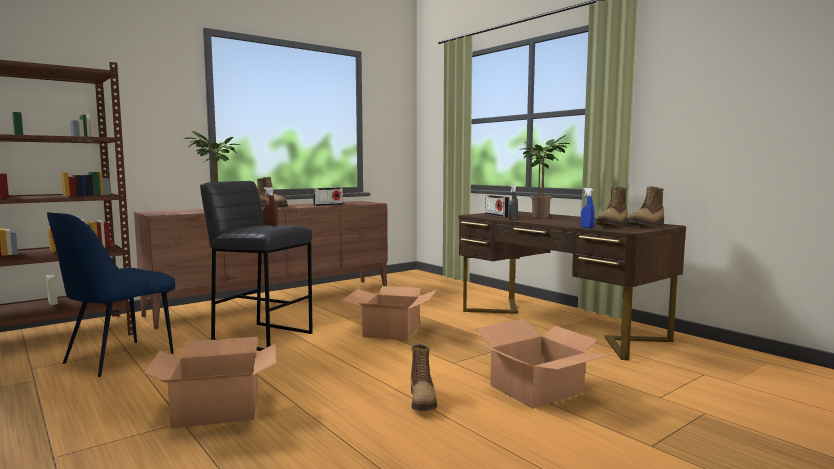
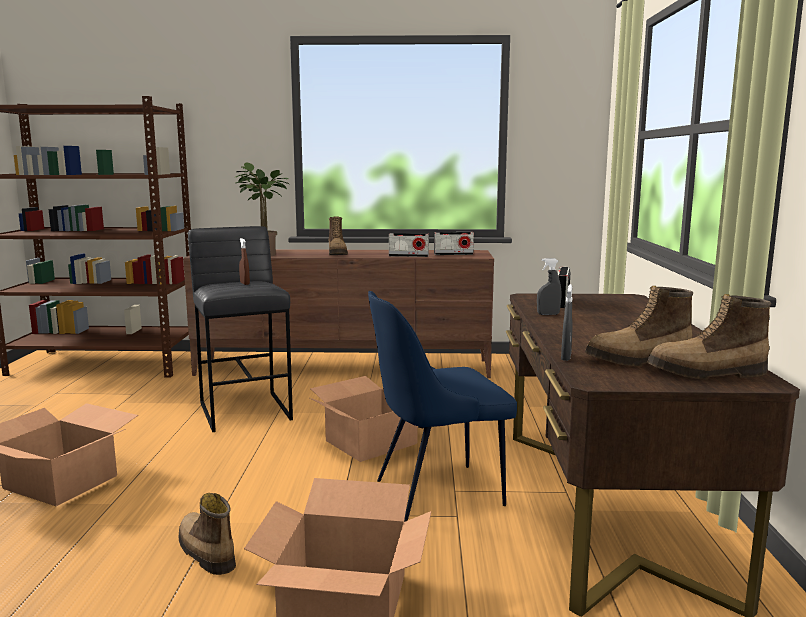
camera: 40 degrees right, 5 degrees up
blue chair [47,212,175,377] -> blue chair moved to [368,291,517,522]
boot [411,344,437,411] -> boot turned 105 degrees clockwise [179,493,236,575]
potted plant [523,135,570,218] -> none
blue spray bottle [581,188,595,229] -> grey spray bottle [561,284,572,361]
none -> radio [434,232,474,255]

